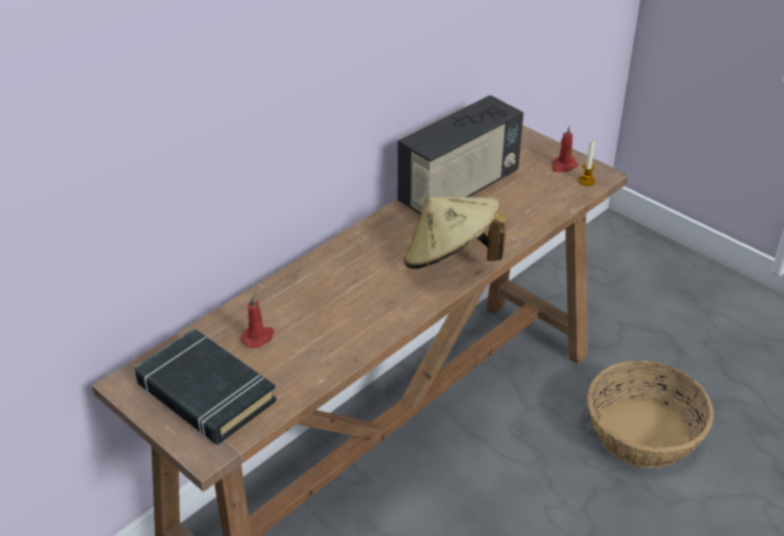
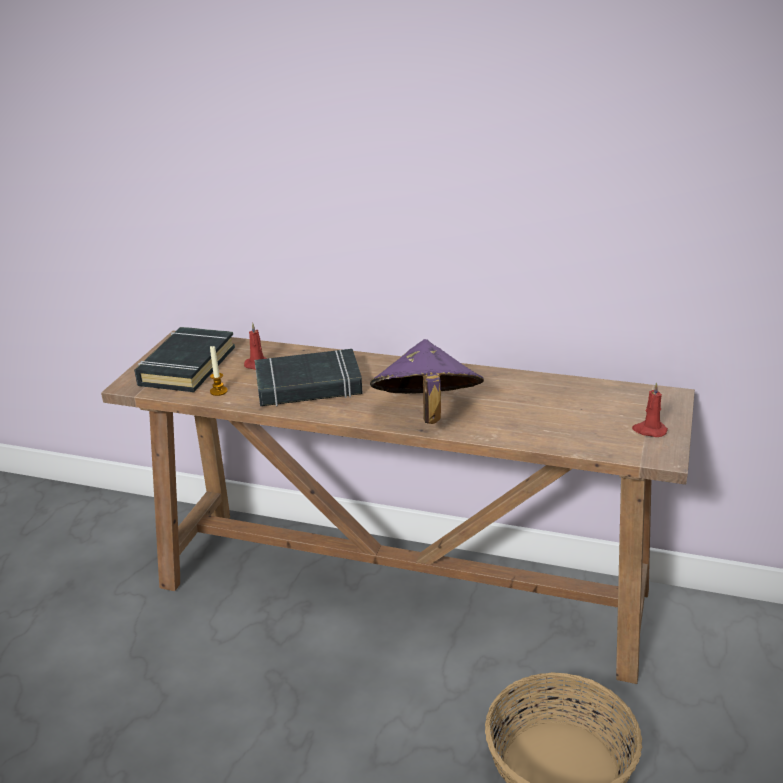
camera: 65 degrees right, 10 degrees down
radio [398,95,523,215] -> none
beige hat [404,196,507,269] -> purple hat [370,339,484,424]
candle [578,139,595,186] -> candle moved to [210,346,228,396]
none -> black book [255,349,363,406]

